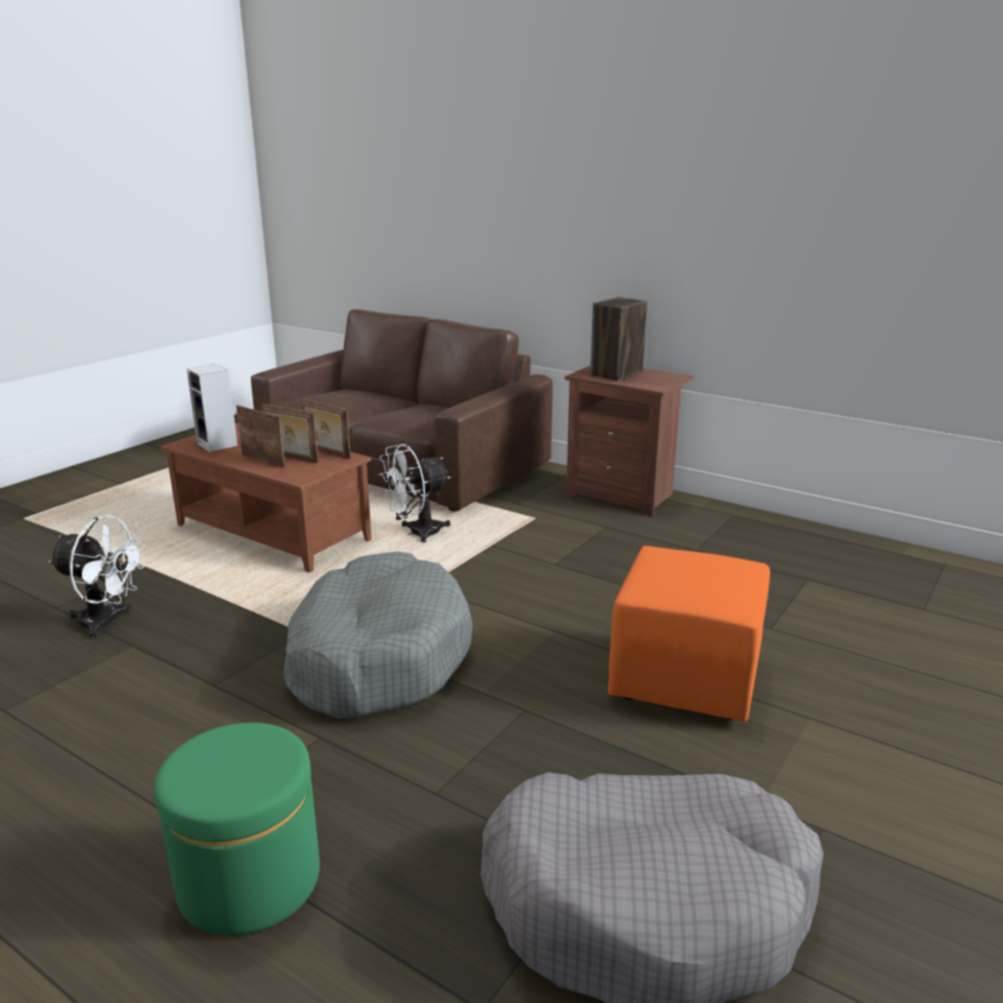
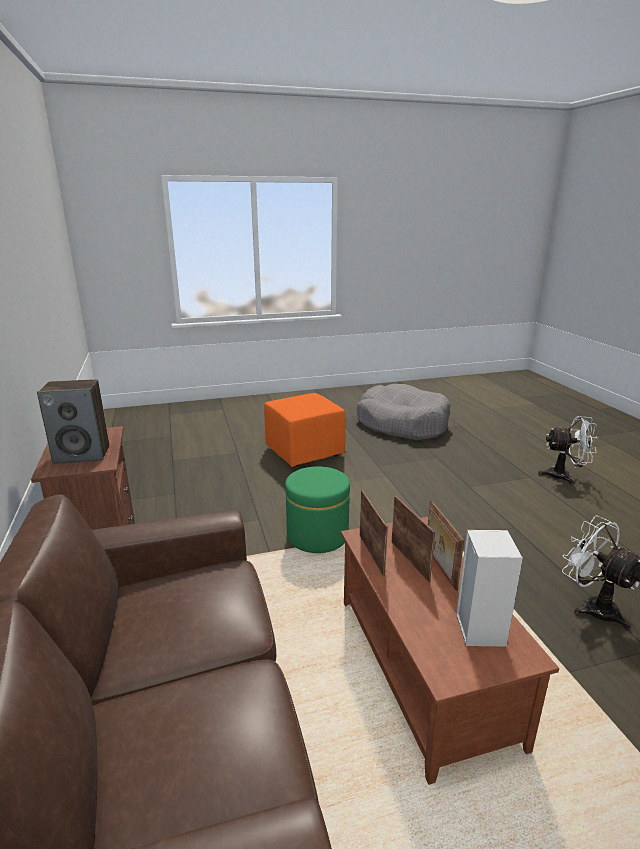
camera: 140 degrees left, 0 degrees up
green ottoman [154,723,320,936] -> green ottoman moved to [285,467,350,553]
grey dog bed [284,551,473,719] -> none
white fan [379,444,451,543] -> white fan moved to [538,416,598,485]

